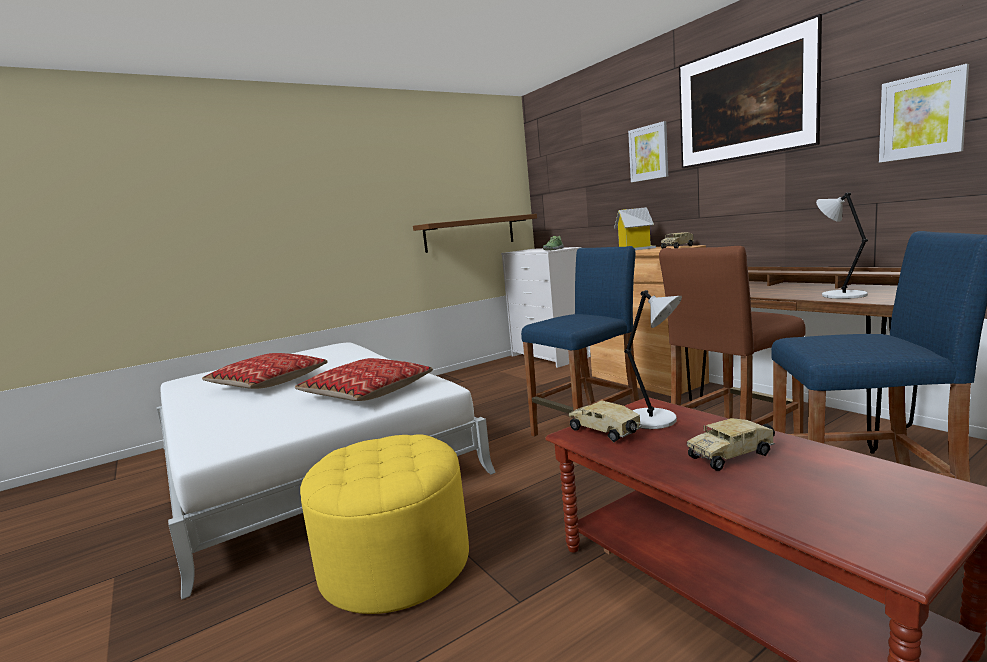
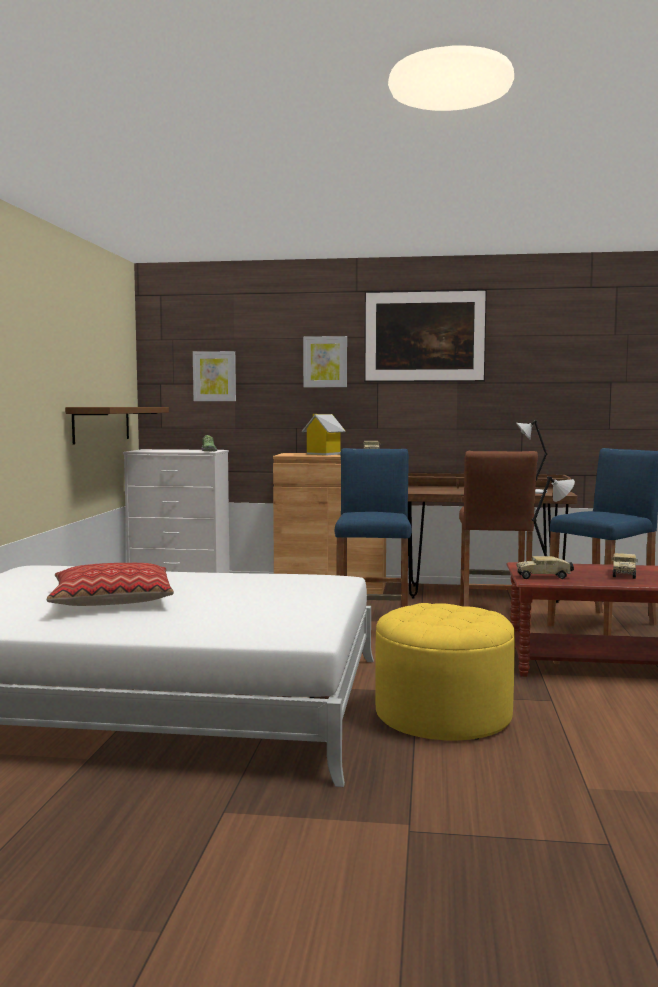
camera: 50 degrees left, 5 degrees down
pillow [295,358,433,401] -> none
picture [879,64,969,163] -> picture moved to [193,351,236,401]

